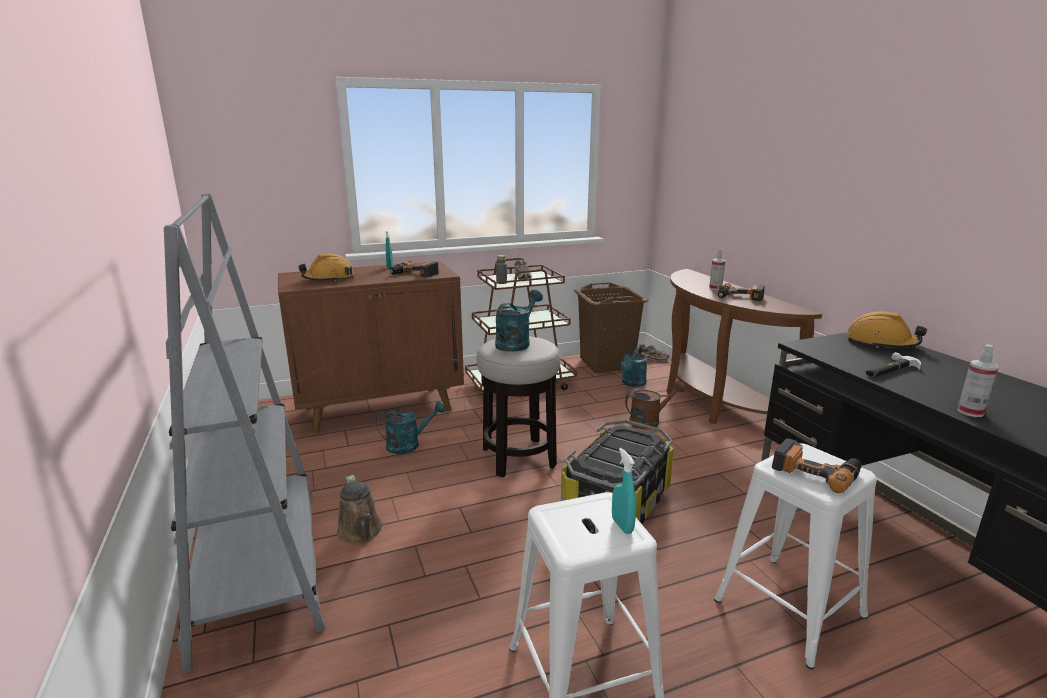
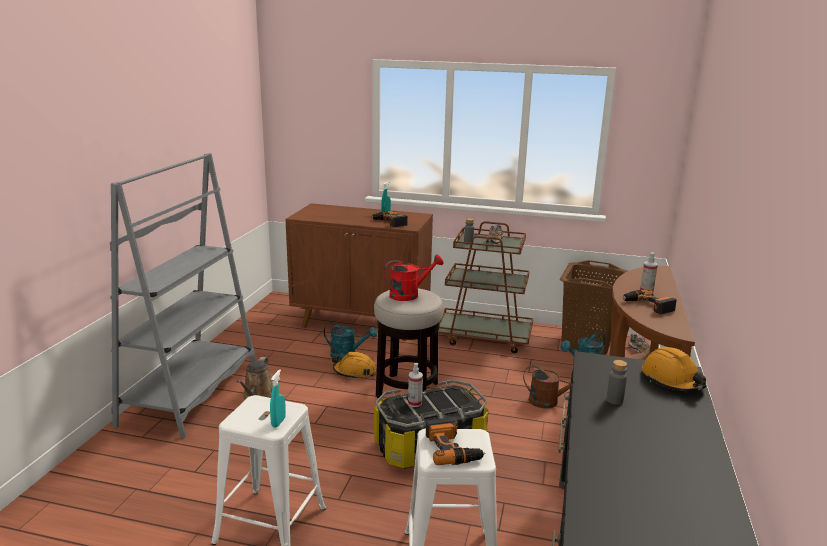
camera: 35 degrees right, 0 degrees up
orange hard hat [298,254,355,282] -> orange hard hat moved to [332,352,376,379]
turquoise watering can [495,290,543,352] -> red watering can [383,255,444,301]
hammer [866,352,921,377] -> grey bottle [606,360,627,405]
spray bottle [957,344,999,417] -> spray bottle moved to [408,363,423,407]

